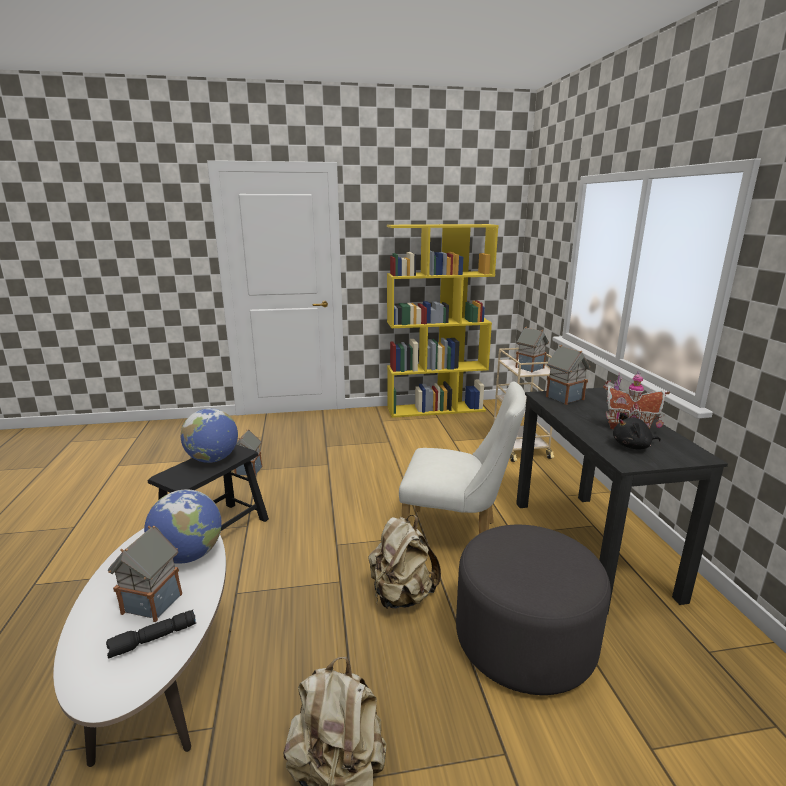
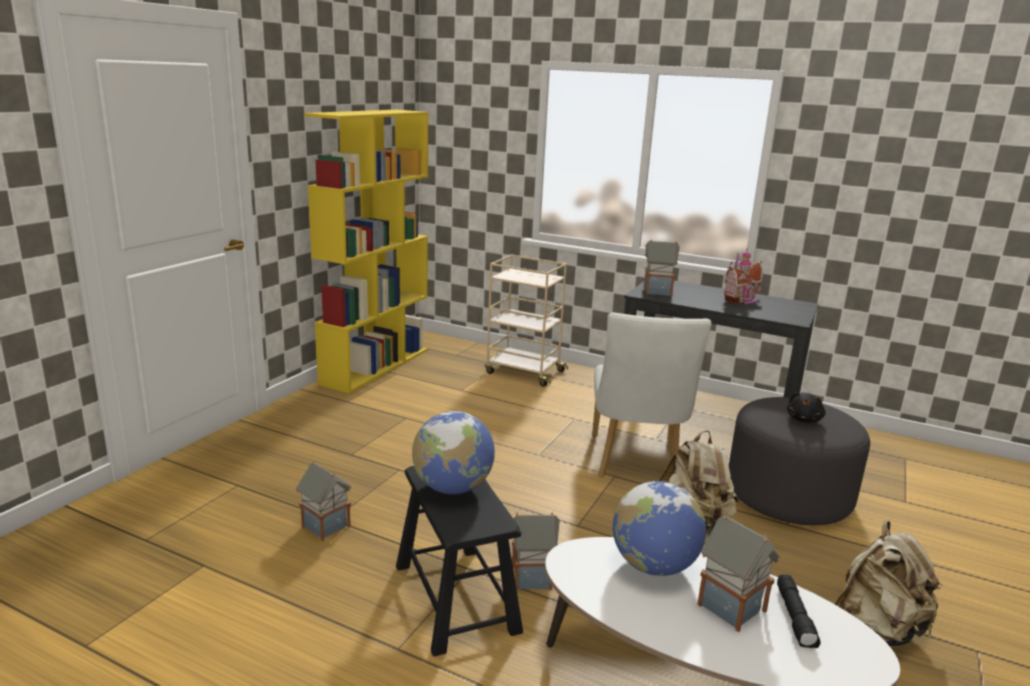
camera: 55 degrees left, 0 degrees up
white chair [399,381,526,534] -> white chair turned 135 degrees clockwise [592,313,712,478]
toy house [515,326,549,372] -> toy house moved to [512,512,560,590]
black plush toy [613,413,661,450] -> black plush toy moved to [787,392,826,422]

